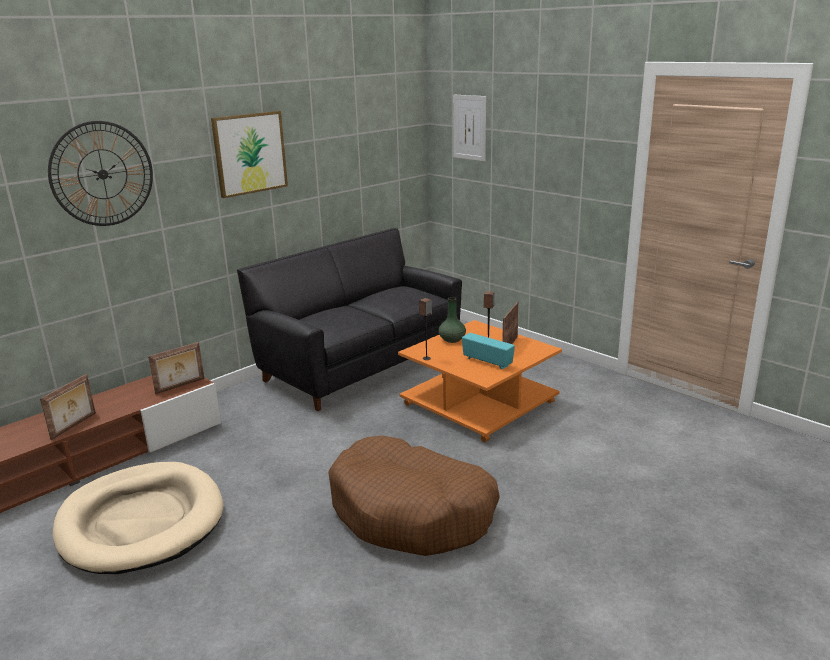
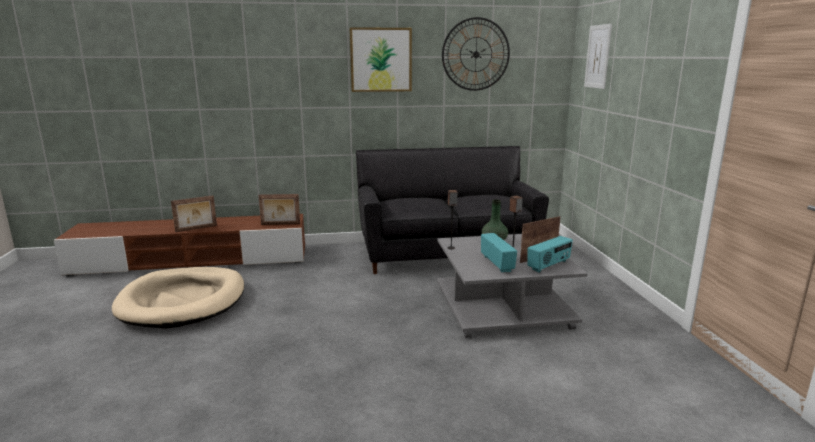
camera: 35 degrees right, 5 degrees down
wall clock [48,121,153,226] -> wall clock moved to [442,17,510,91]
brown dog bed [328,436,500,556] -> none
orange coffee table [398,320,562,442] -> grey coffee table [437,234,587,338]
none -> radio [527,236,573,273]

